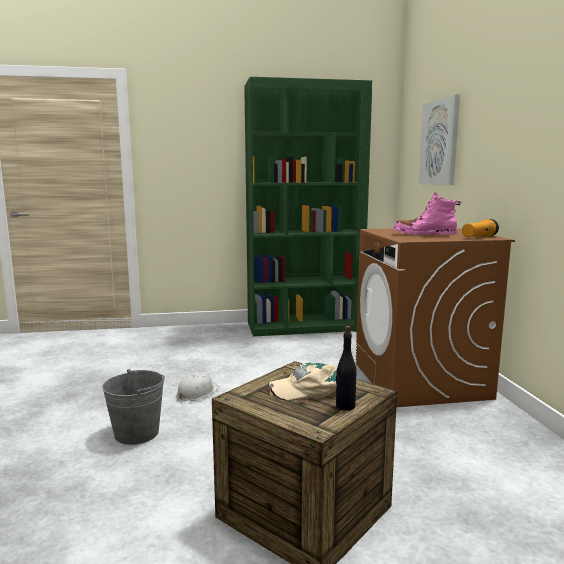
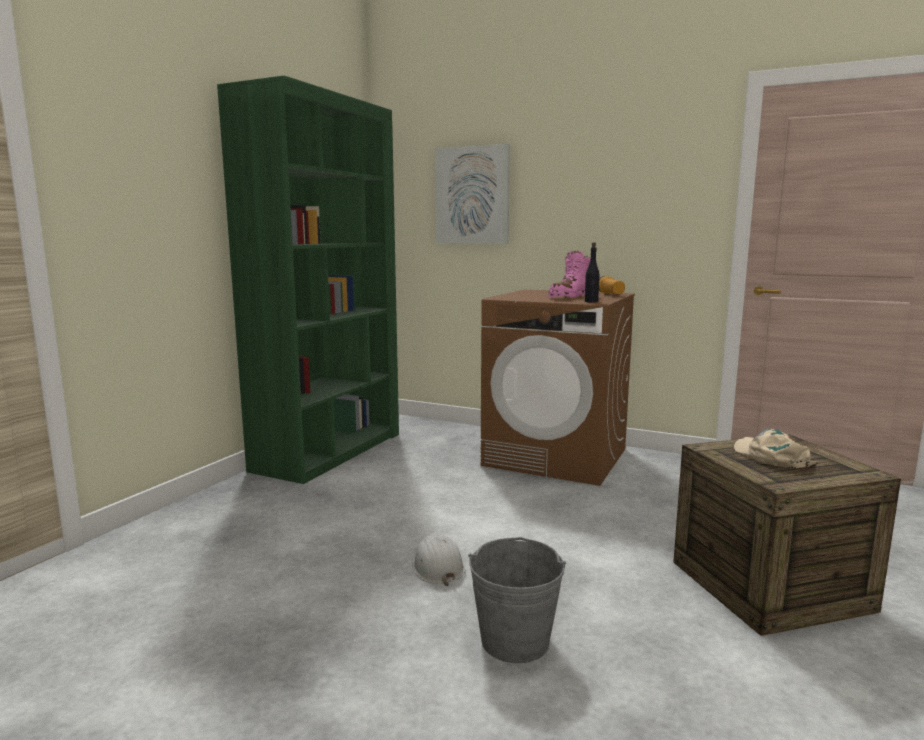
camera: 55 degrees left, 0 degrees up
beige cap [268,363,337,400] -> beige cap turned 135 degrees clockwise [734,429,819,469]
black bottle [336,326,357,411] -> black bottle moved to [585,242,599,303]

